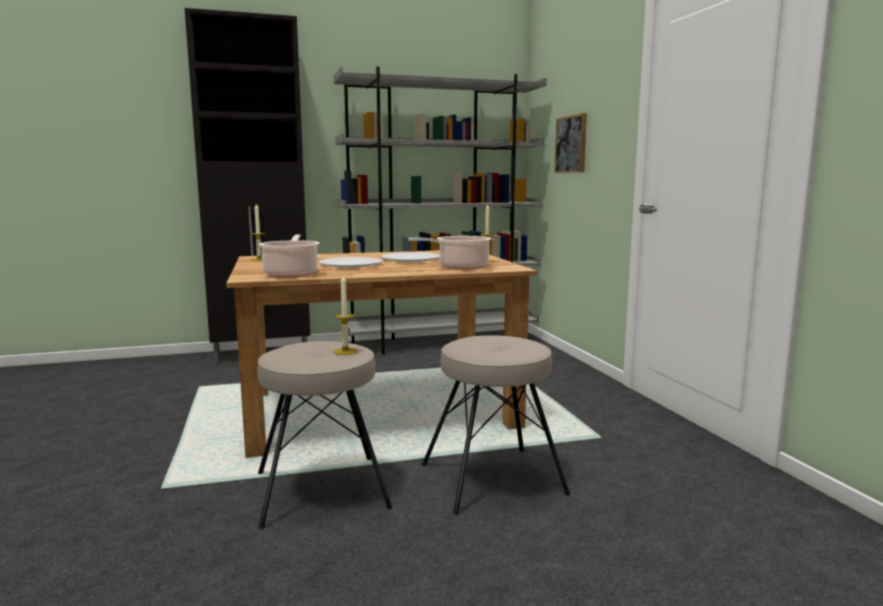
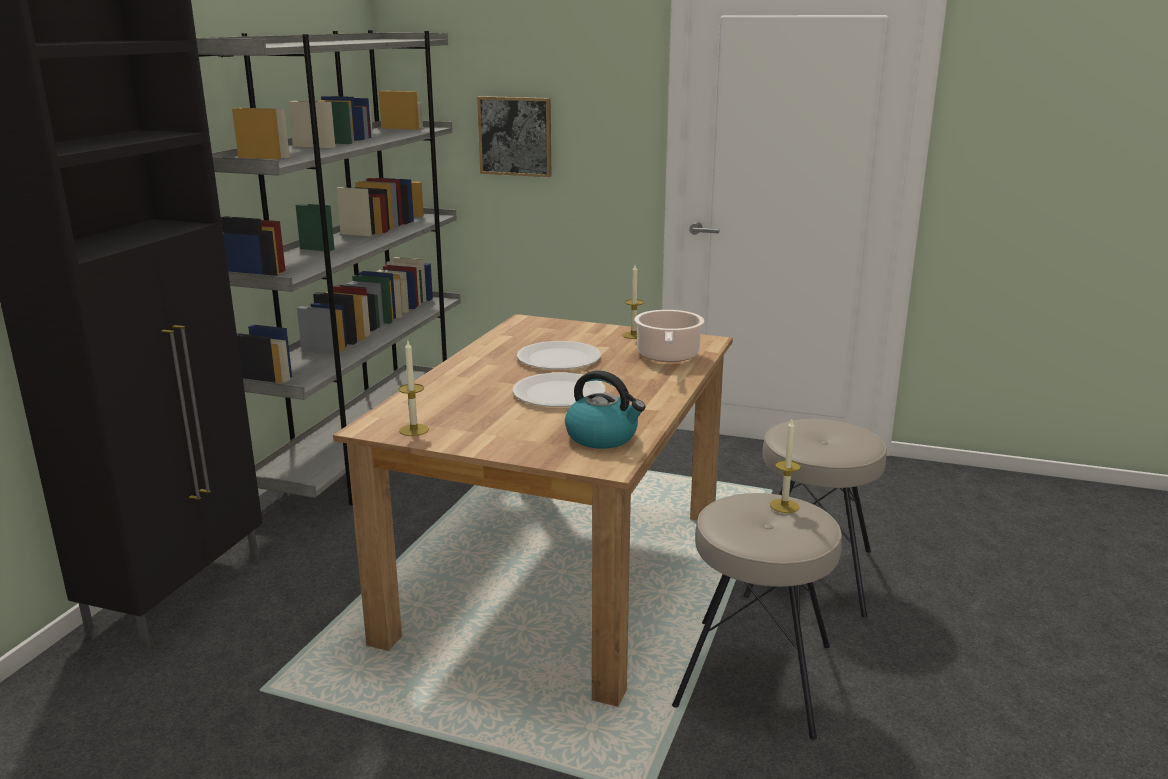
camera: 55 degrees left, 10 degrees up
cooking pot [259,235,320,278] -> kettle [565,370,646,449]

